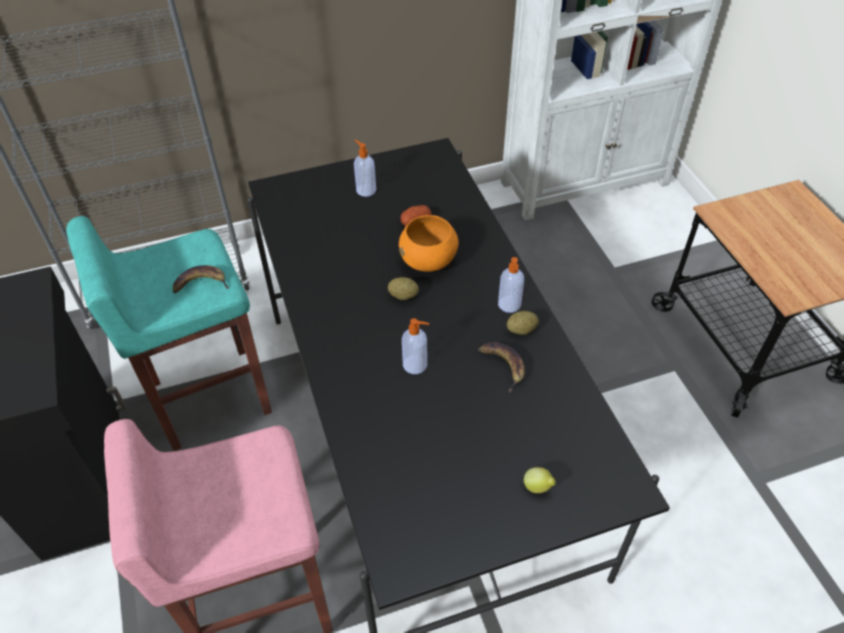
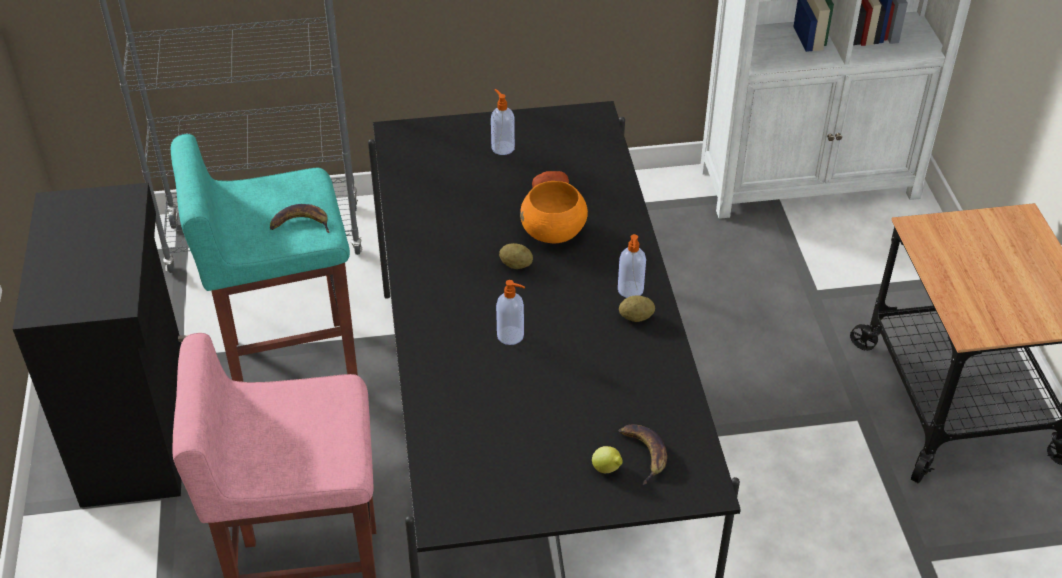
camera: 10 degrees right, 5 degrees down
banana [478,342,525,393] -> banana moved to [619,424,667,485]

